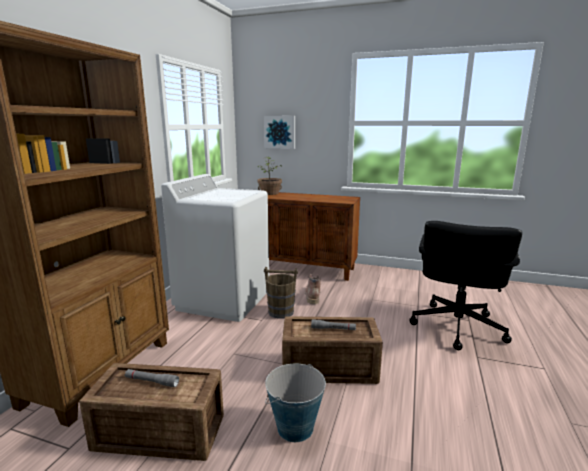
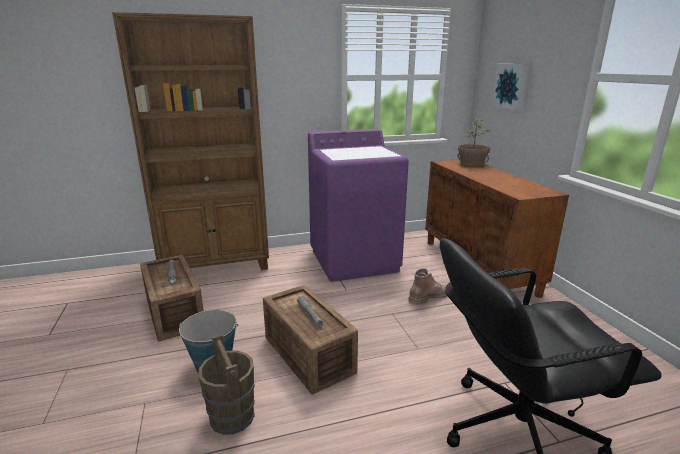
camera: 55 degrees right, 5 degrees up
white washing machine [161,174,269,322] -> purple washing machine [308,129,409,282]
brown bucket [264,267,298,319] -> brown bucket moved to [198,334,255,435]

